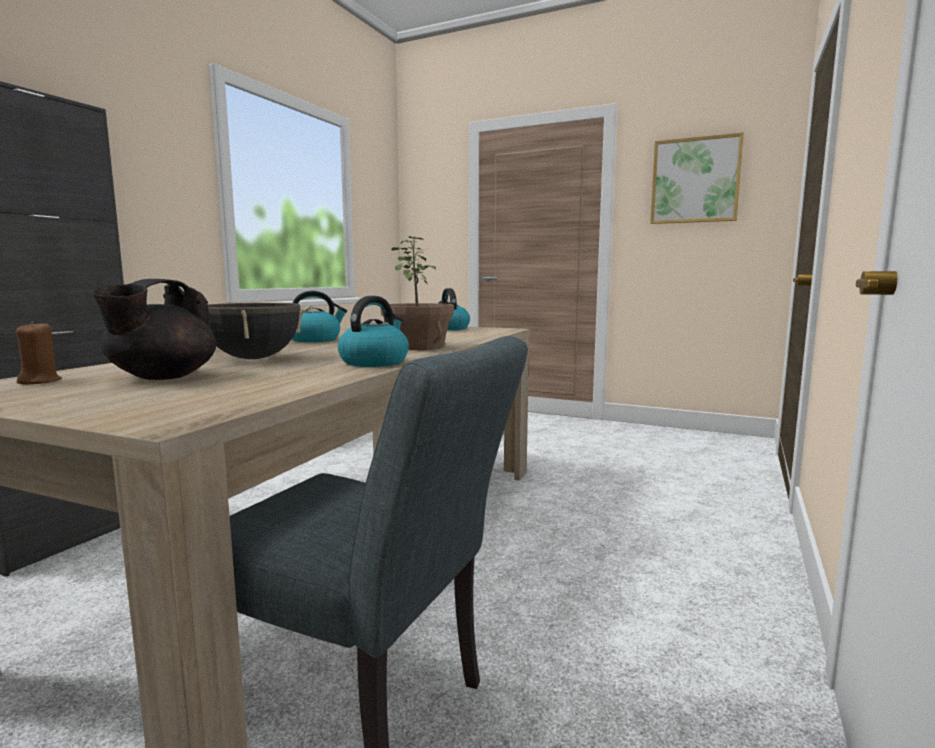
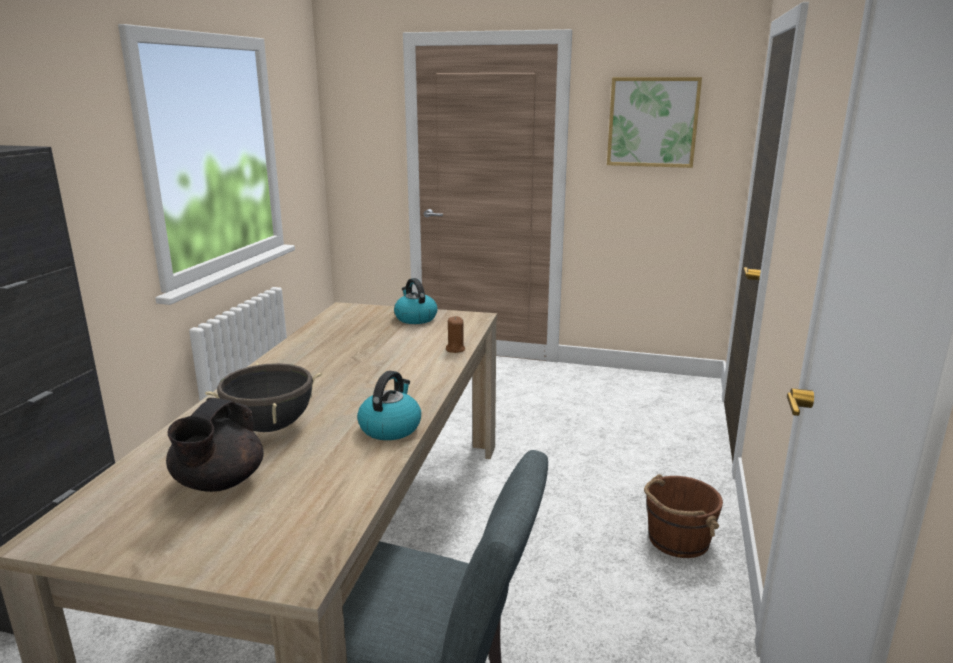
camera: 10 degrees left, 10 degrees up
brown candle [16,321,62,385] -> brown candle moved to [446,316,465,353]
kettle [292,291,347,342] -> none
potted plant [381,236,454,350] -> none
none -> brown bucket [644,475,723,558]

